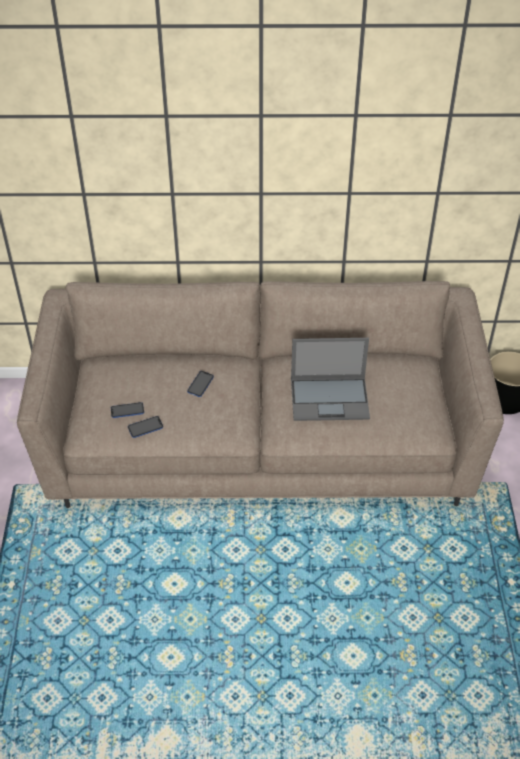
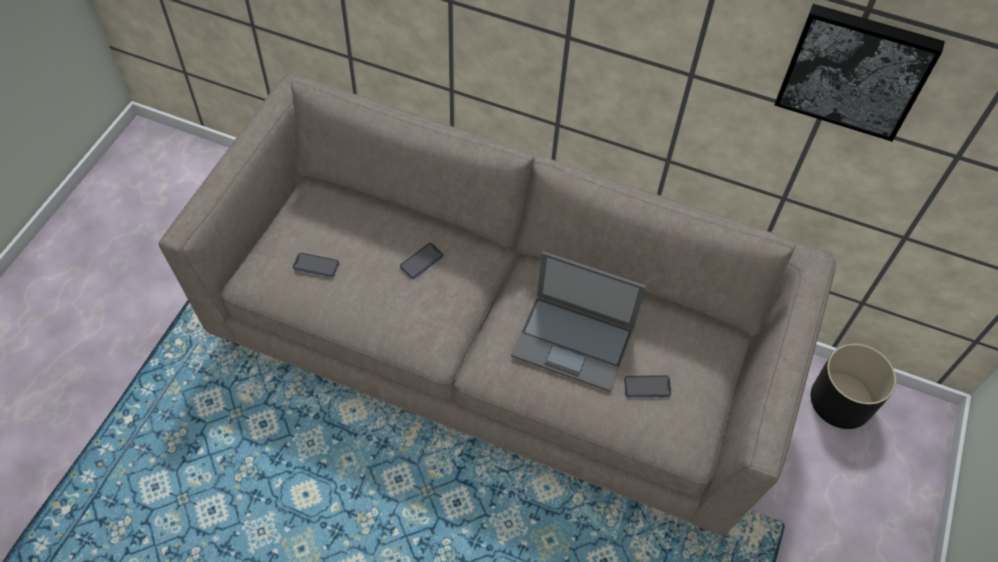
camera: 20 degrees right, 10 degrees up
phone [128,416,163,438] -> phone moved to [624,375,671,397]
none -> picture [774,4,945,142]

